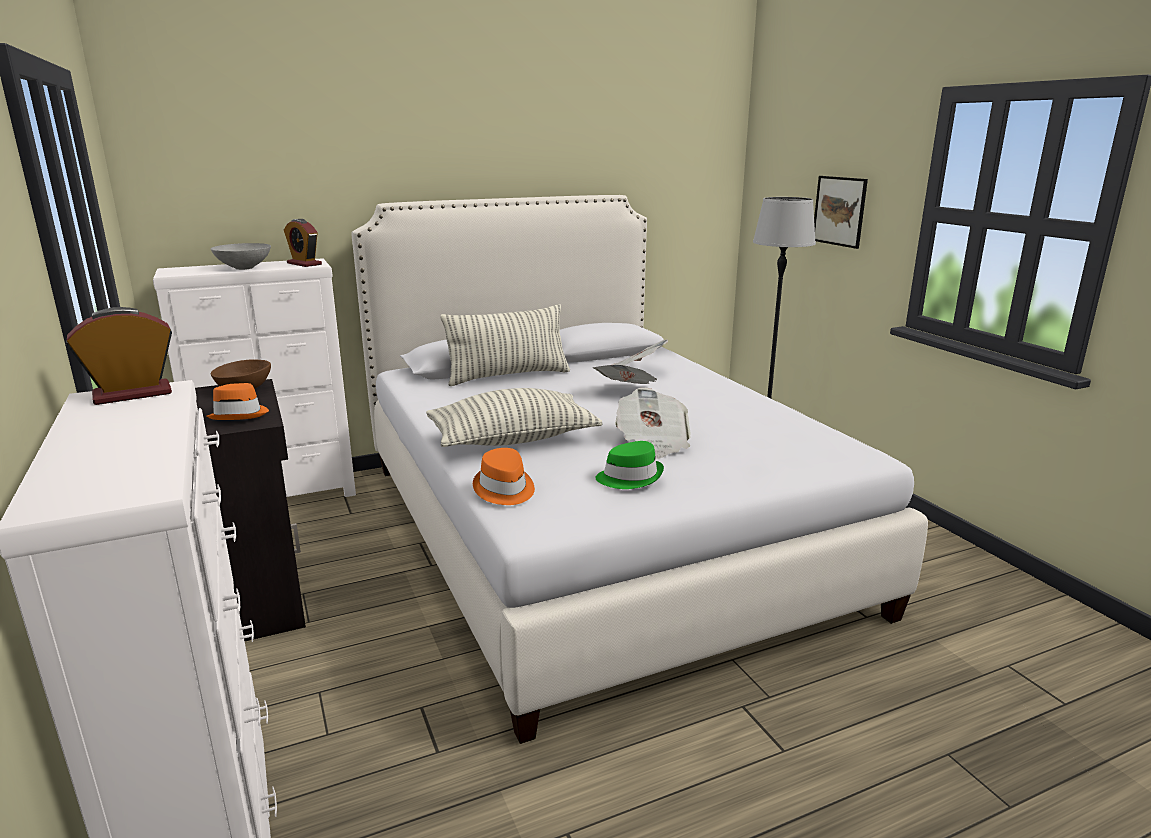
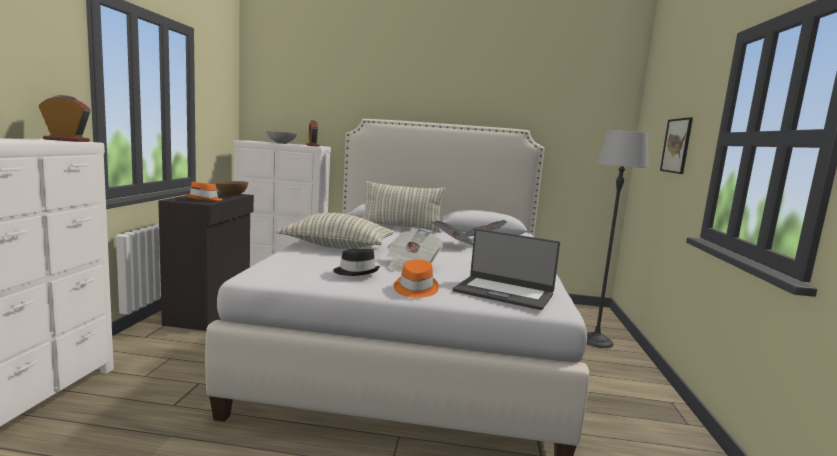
camera: 30 degrees right, 10 degrees down
orange hat [473,448,535,505] -> orange hat moved to [394,260,439,298]
green hat [595,441,664,489] -> black hat [334,249,380,276]
none -> laptop [453,229,560,310]

